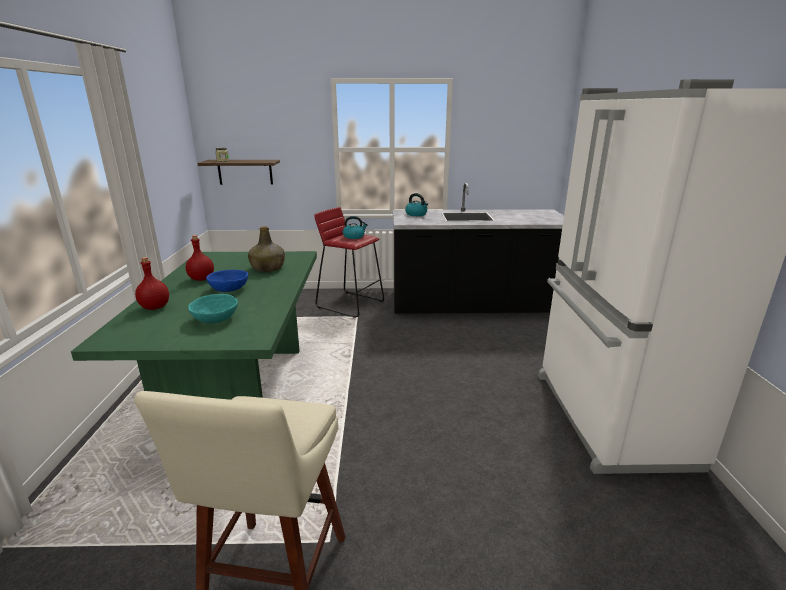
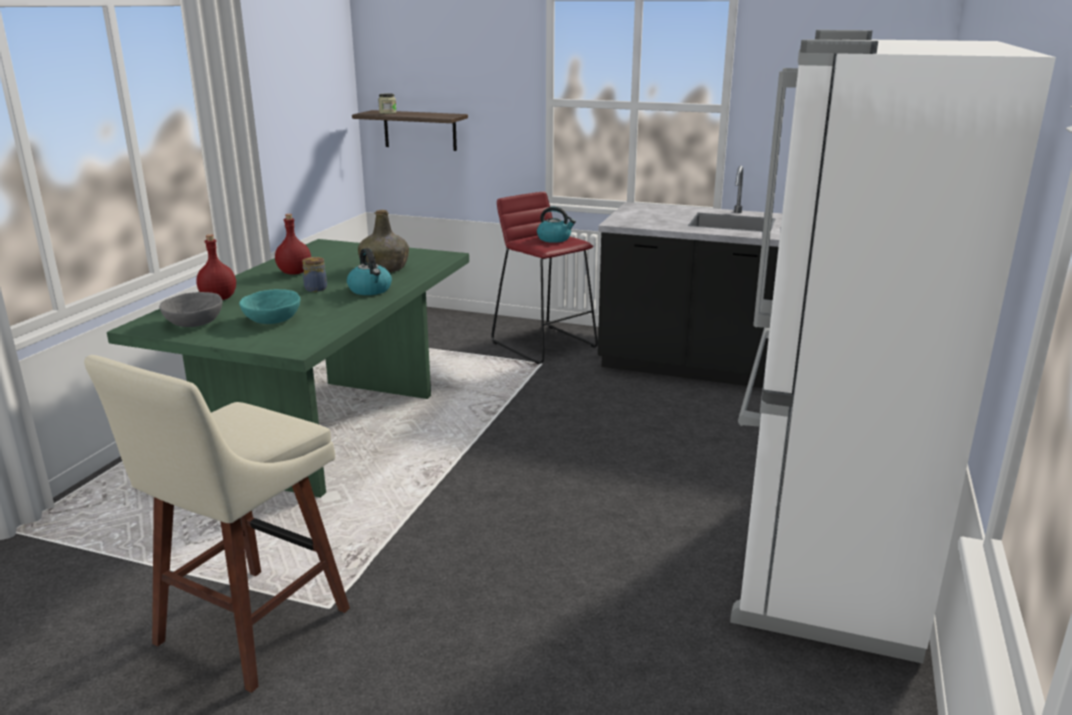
camera: 20 degrees right, 0 degrees up
blue bowl [206,270,248,292] -> jar [302,257,327,292]
kettle [405,193,428,216] -> kettle moved to [347,248,392,295]
none -> grey bowl [159,292,222,327]

